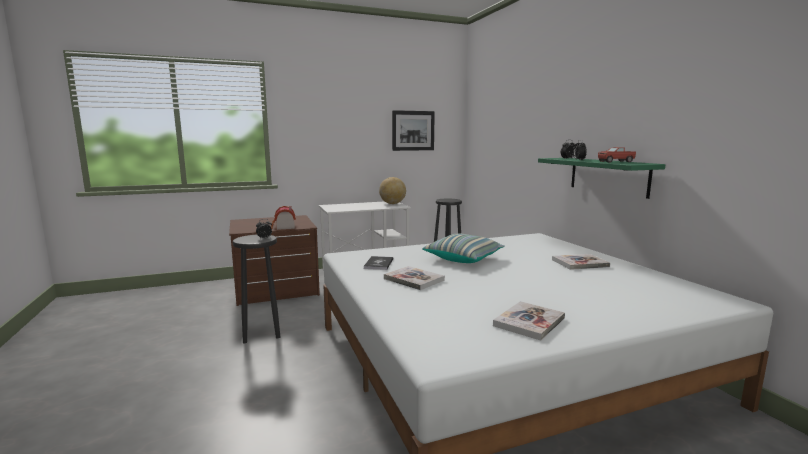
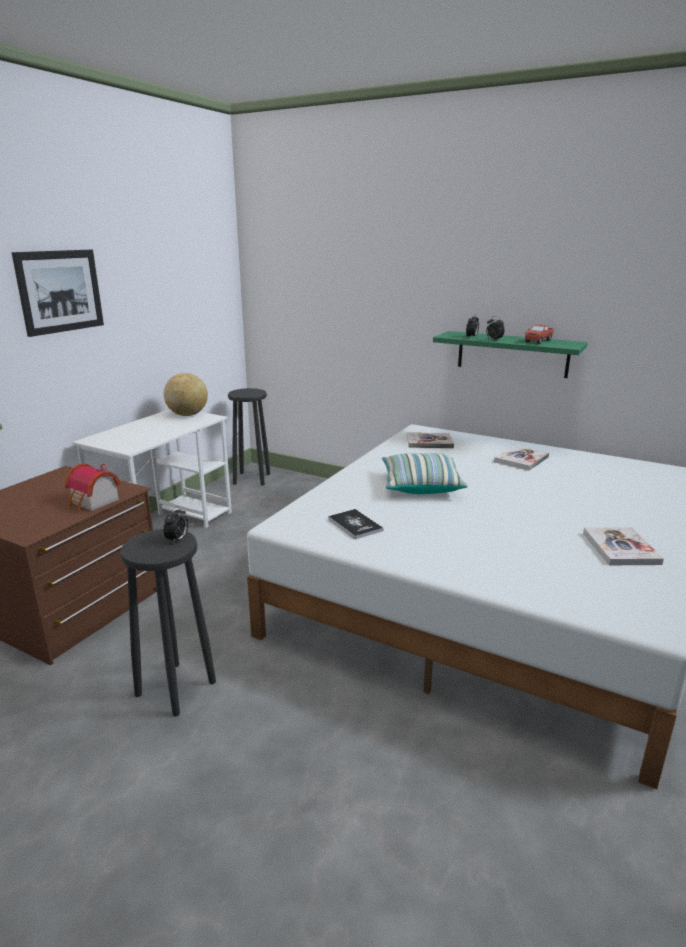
camera: 40 degrees left, 10 degrees up
book [384,266,445,290] -> book moved to [407,432,454,448]
picture [392,110,435,151] -> picture moved to [12,250,104,337]

